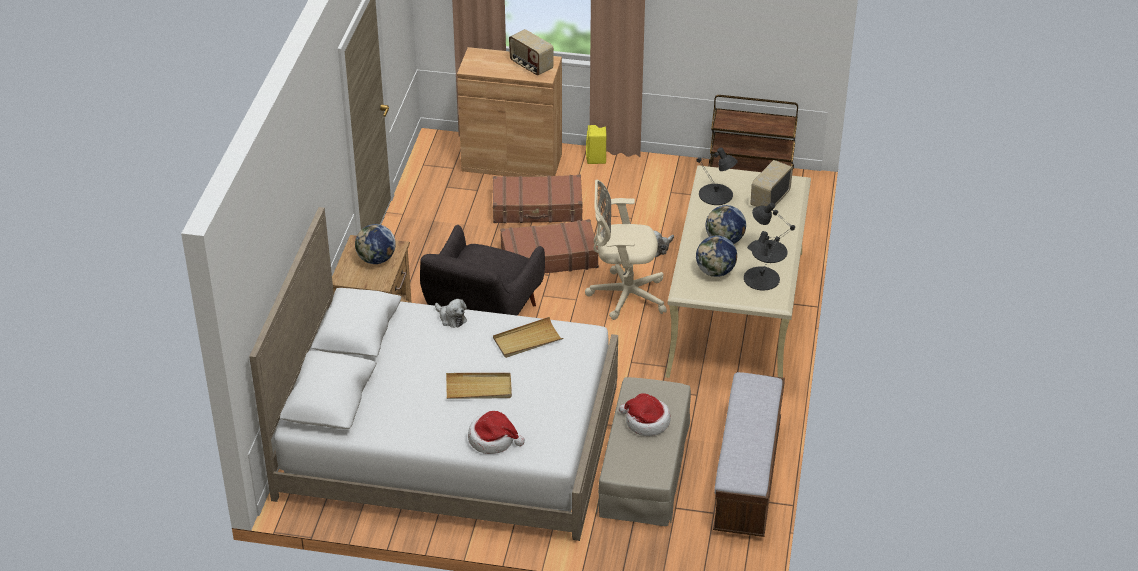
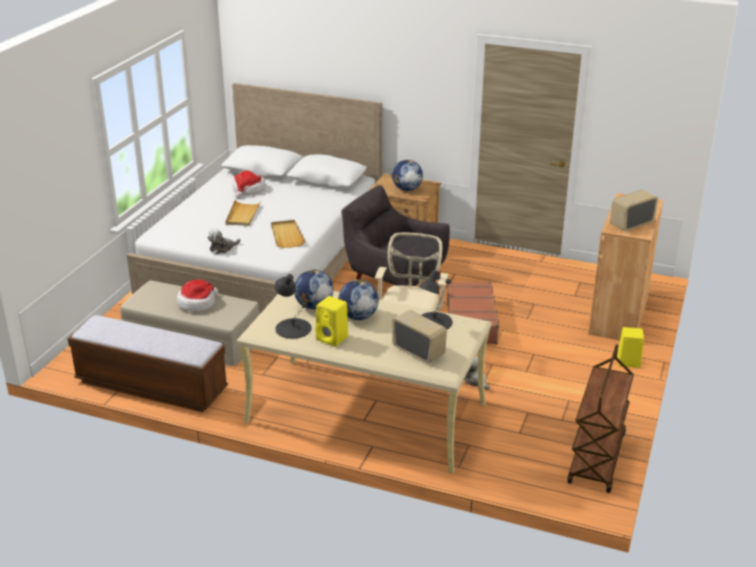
camera: 100 degrees right, 10 degrees down
plush toy [435,299,467,328] -> plush toy moved to [207,229,241,254]
hat [468,411,525,454] -> hat moved to [233,171,265,198]
brown suitcase [493,175,582,223] -> none
black table lamp [752,203,795,263] -> yellow speaker [315,296,348,347]

